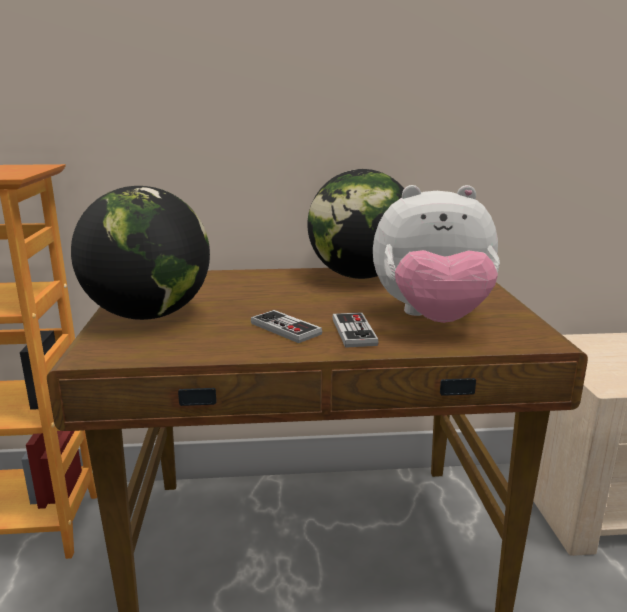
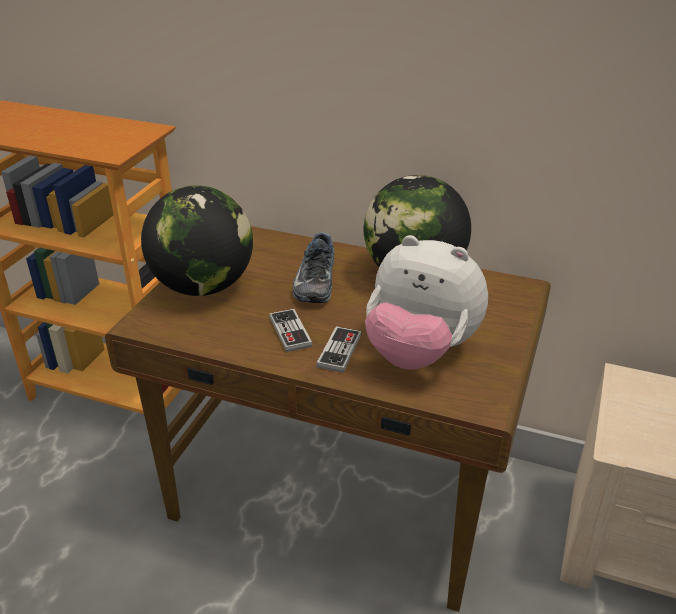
camera: 25 degrees right, 15 degrees up
none -> shoe [293,232,334,303]

